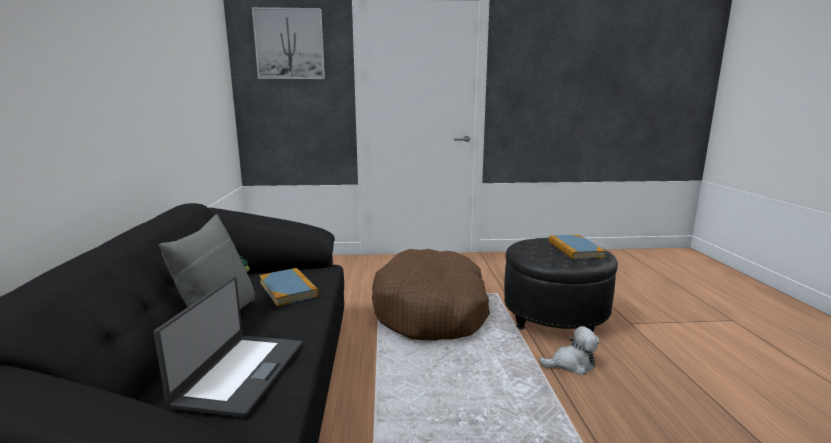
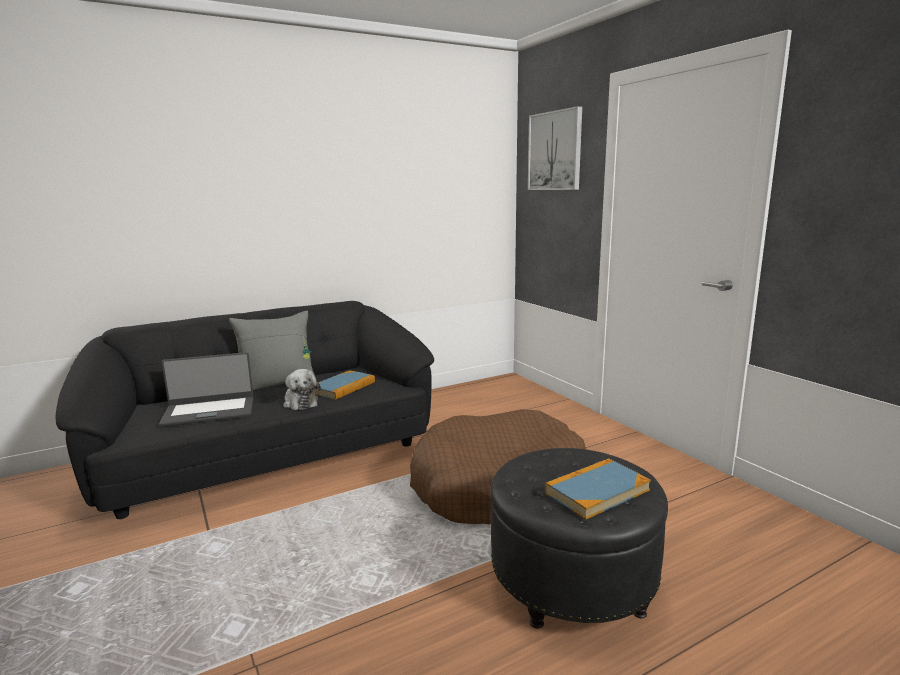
camera: 65 degrees right, 0 degrees up
plush toy [539,326,600,375] -> plush toy moved to [283,369,321,410]

